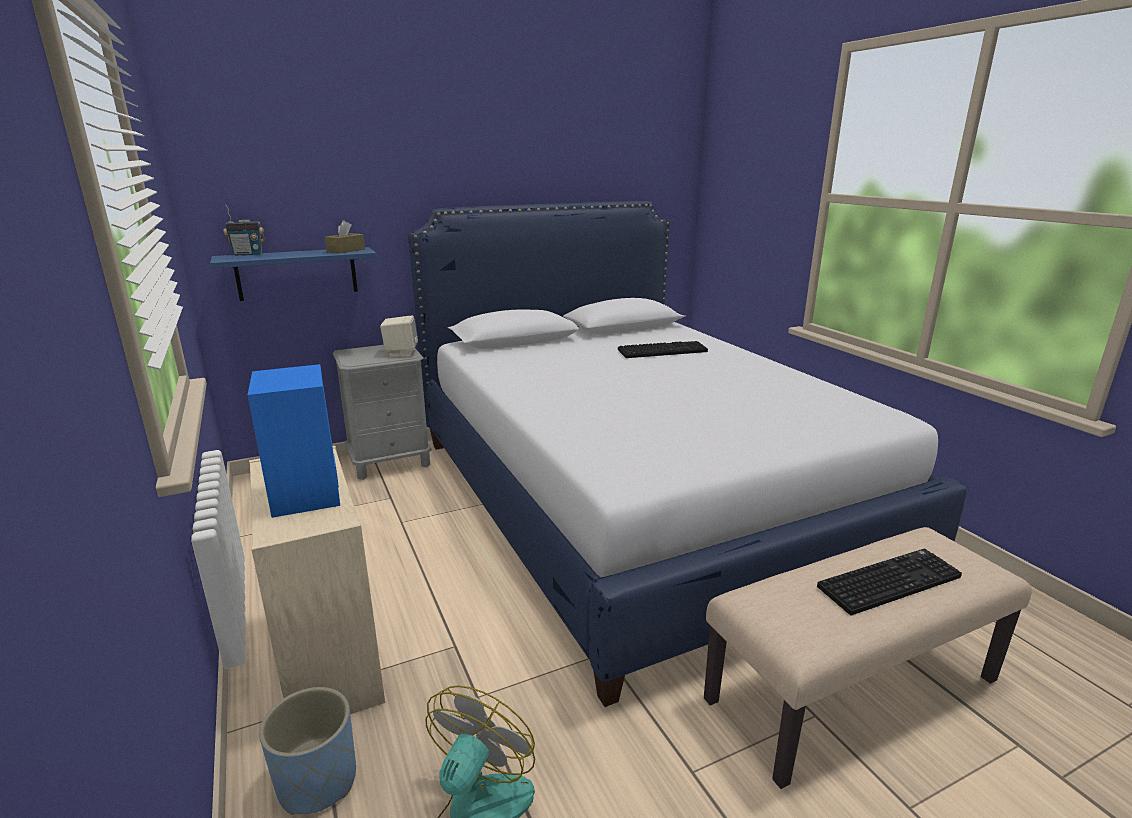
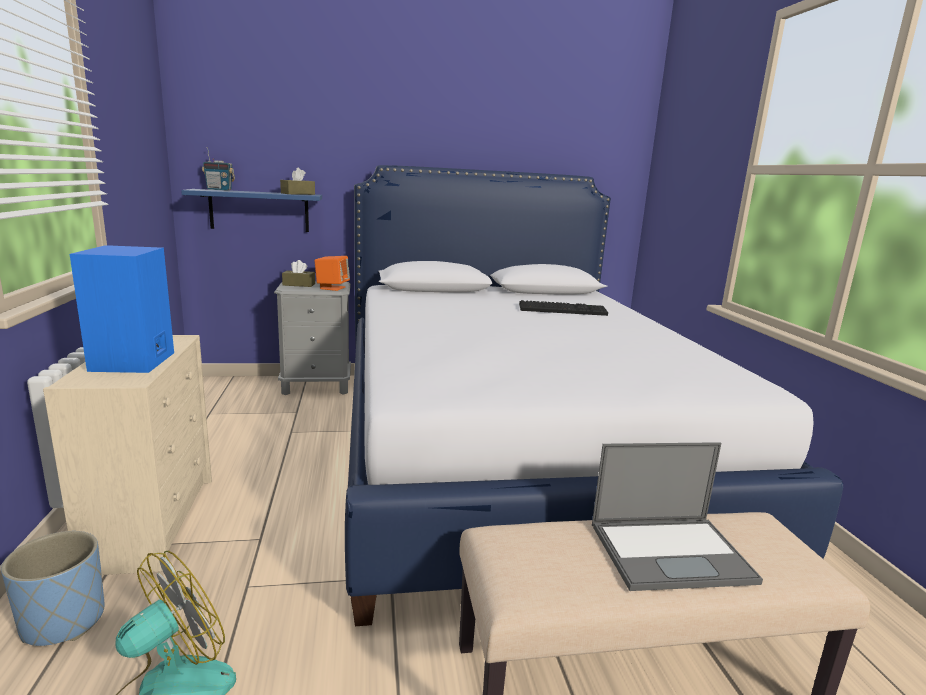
camera: 15 degrees right, 5 degrees down
beige speaker [380,315,418,357] -> orange speaker [315,256,350,291]
keyboard [817,549,962,615] -> laptop [592,442,763,591]
none -> brown tissue box [282,260,315,287]

